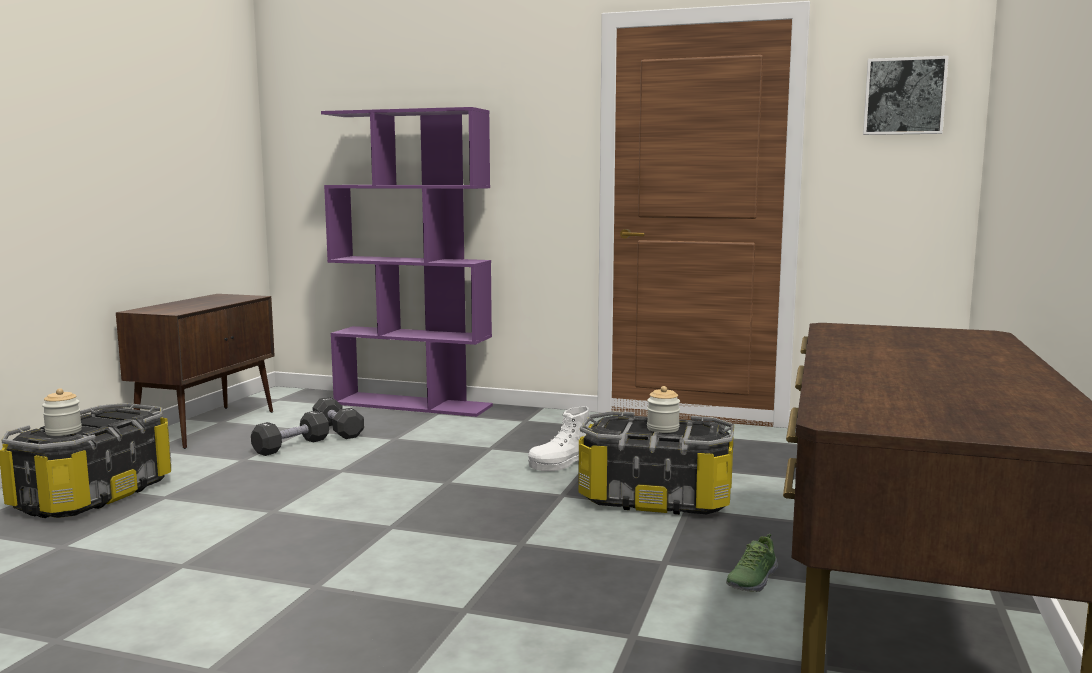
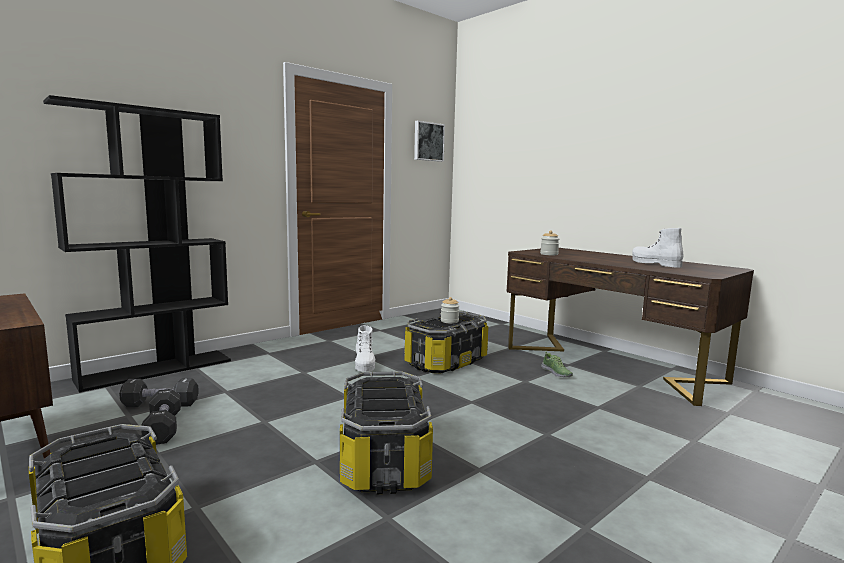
camera: 60 degrees left, 0 degrees up
jar [42,388,82,436] -> jar moved to [540,231,559,255]
purple bookcase [321,107,493,417] -> black bookcase [43,95,231,393]
none -> storage box [340,372,433,494]
none -> white boot [632,228,684,268]

